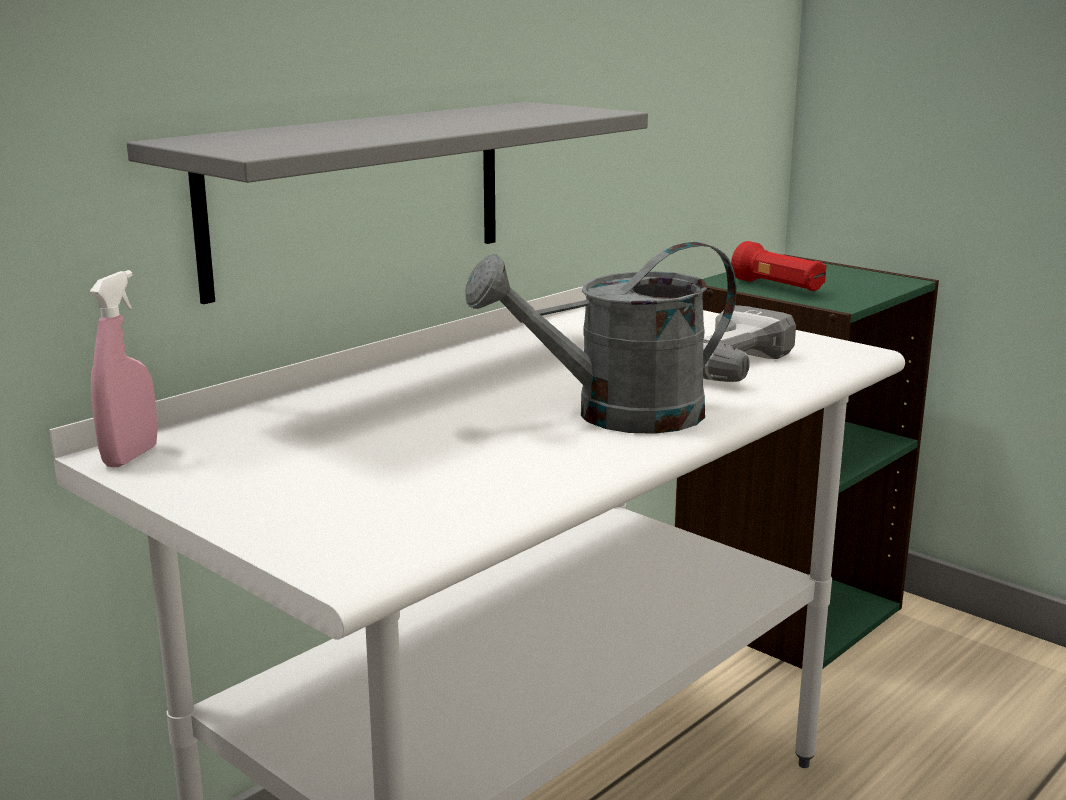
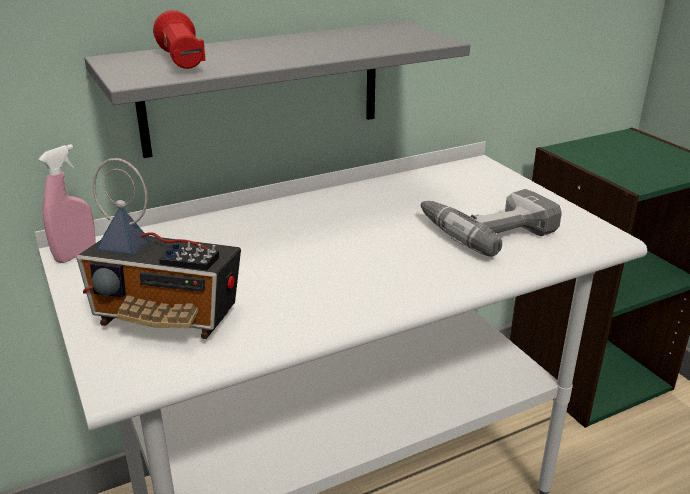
camera: 20 degrees right, 10 degrees up
grey watering can [466,242,736,434] -> none
red flashlight [731,241,827,291] -> red flashlight moved to [153,10,206,69]
none -> radio [76,158,241,339]

